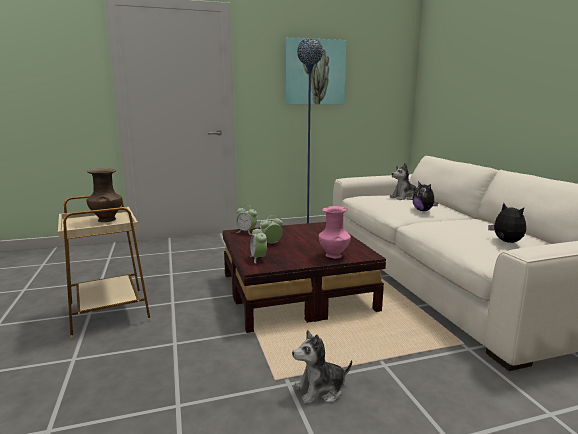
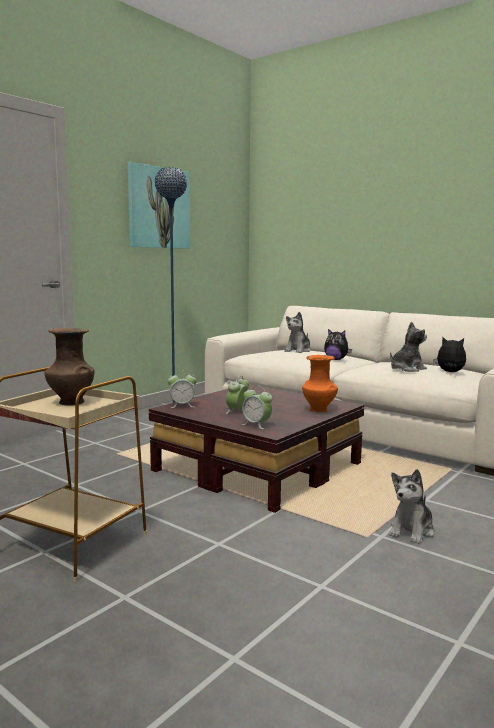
camera: 35 degrees left, 5 degrees down
pink vase [319,206,351,259] -> orange vase [302,355,338,412]
none -> plush toy [390,322,427,372]

